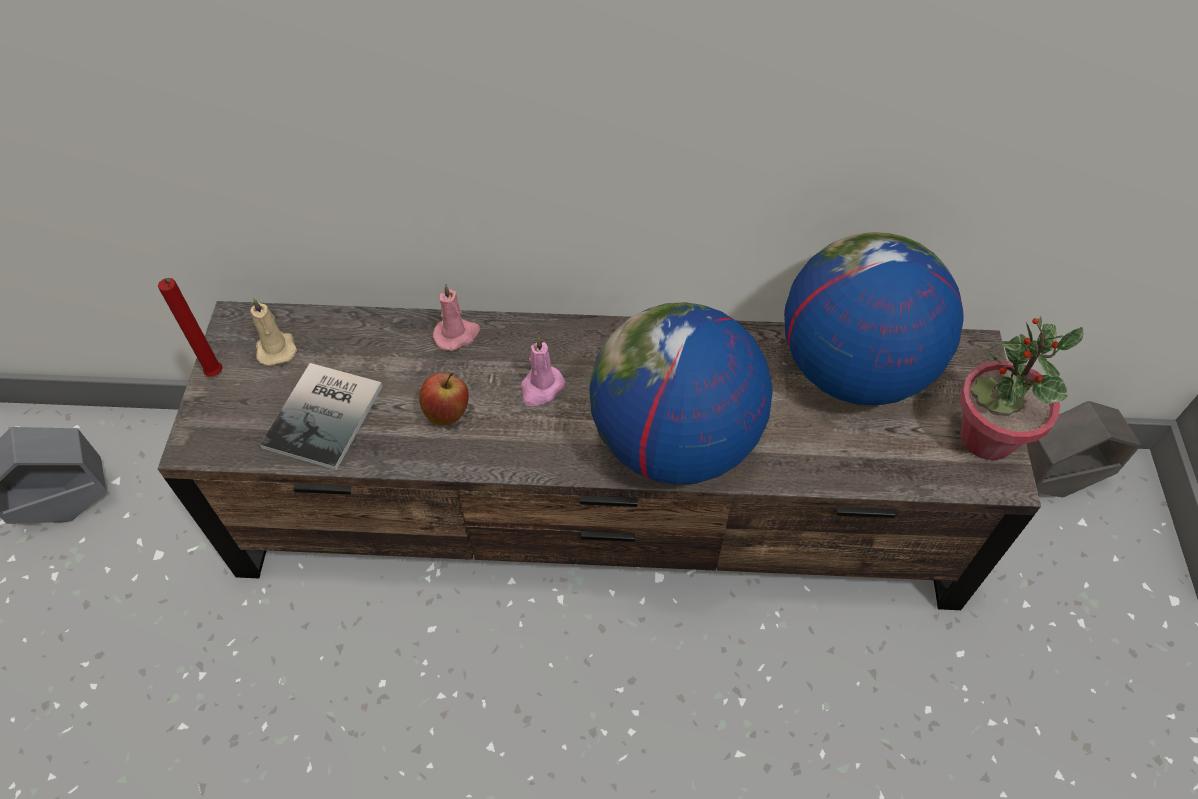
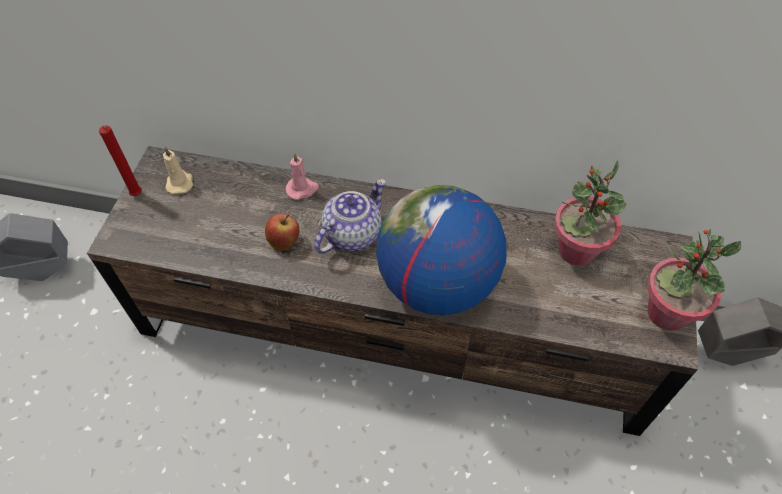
camera: 10 degrees right, 0 degrees up
book [260,363,383,470] -> none
pink candle [521,336,566,406] -> teapot [314,179,386,254]
globe [784,232,964,405] -> potted plant [554,160,626,266]

